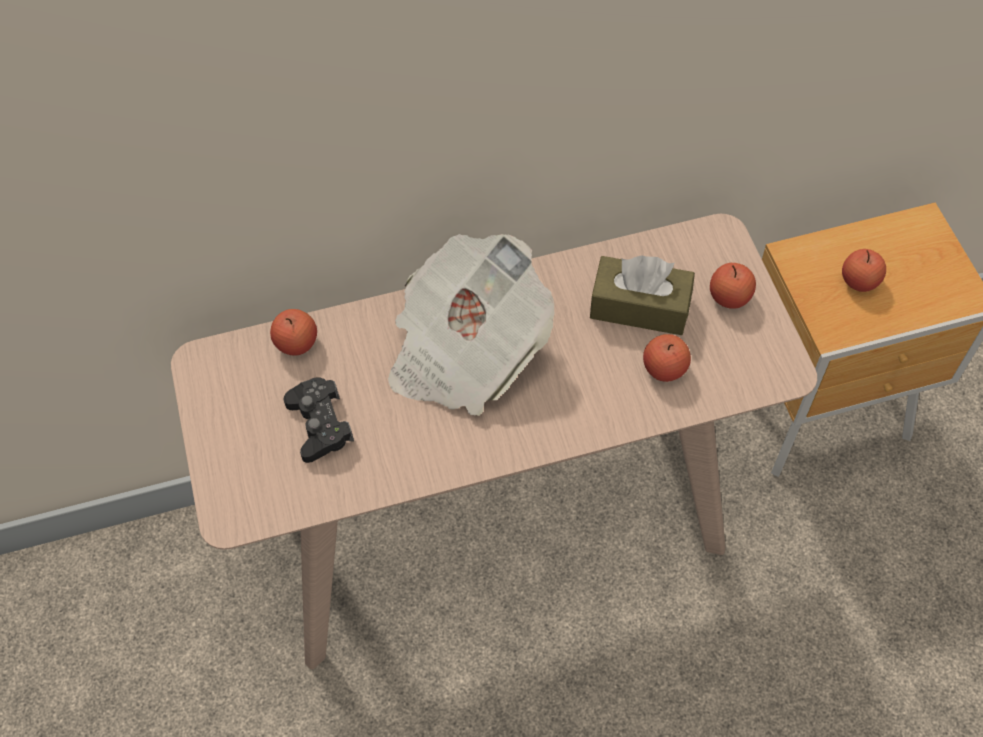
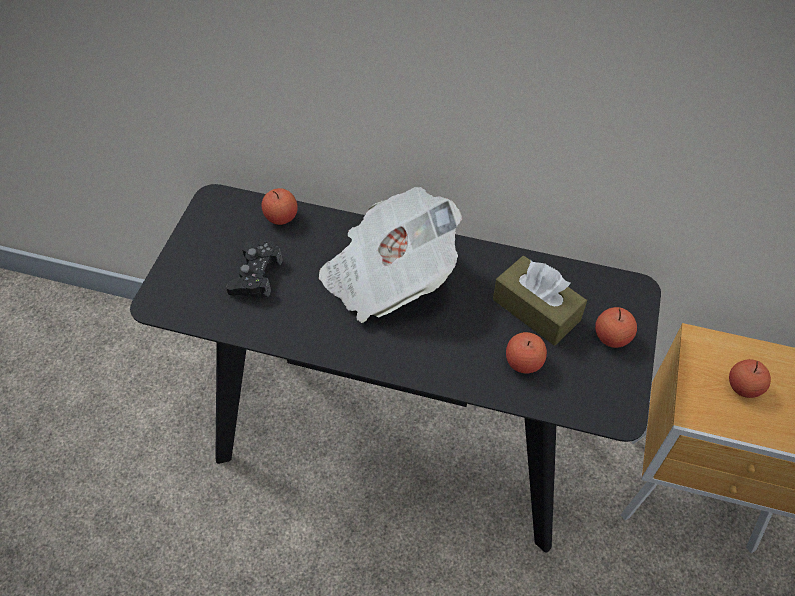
camera: 30 degrees right, 5 degrees down
beige console table [171,214,817,669] -> black console table [130,184,661,552]

